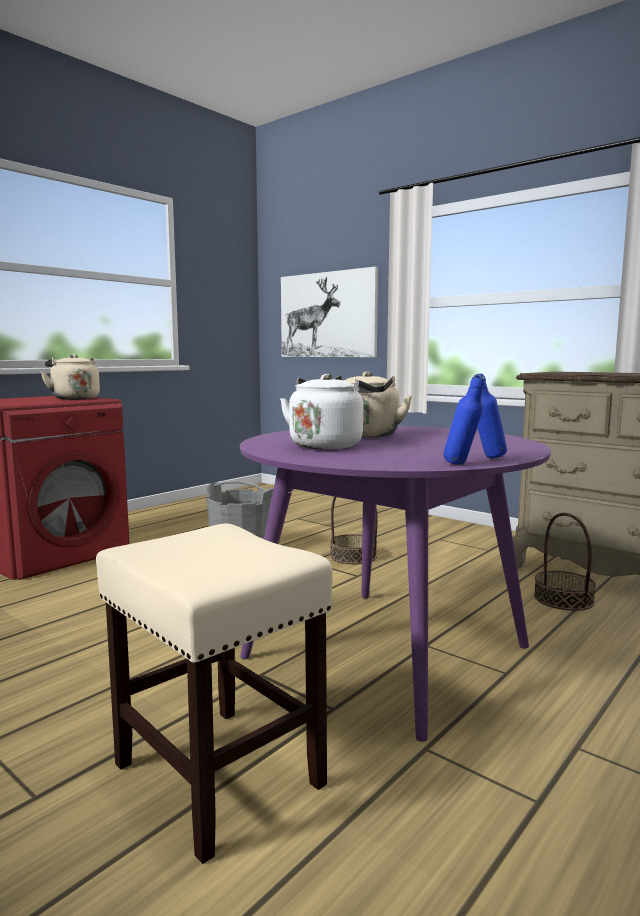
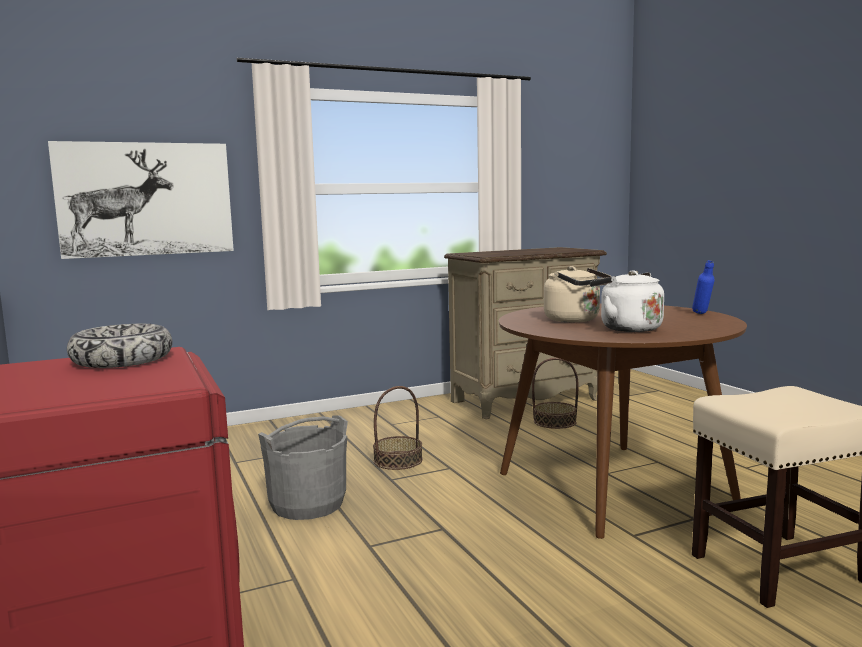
camera: 65 degrees left, 0 degrees up
beige kettle [40,354,100,400] -> bowl [67,324,172,368]
purple dining table [240,426,551,742] -> brown dining table [499,303,747,539]
blue bottle [443,375,485,465] -> none

